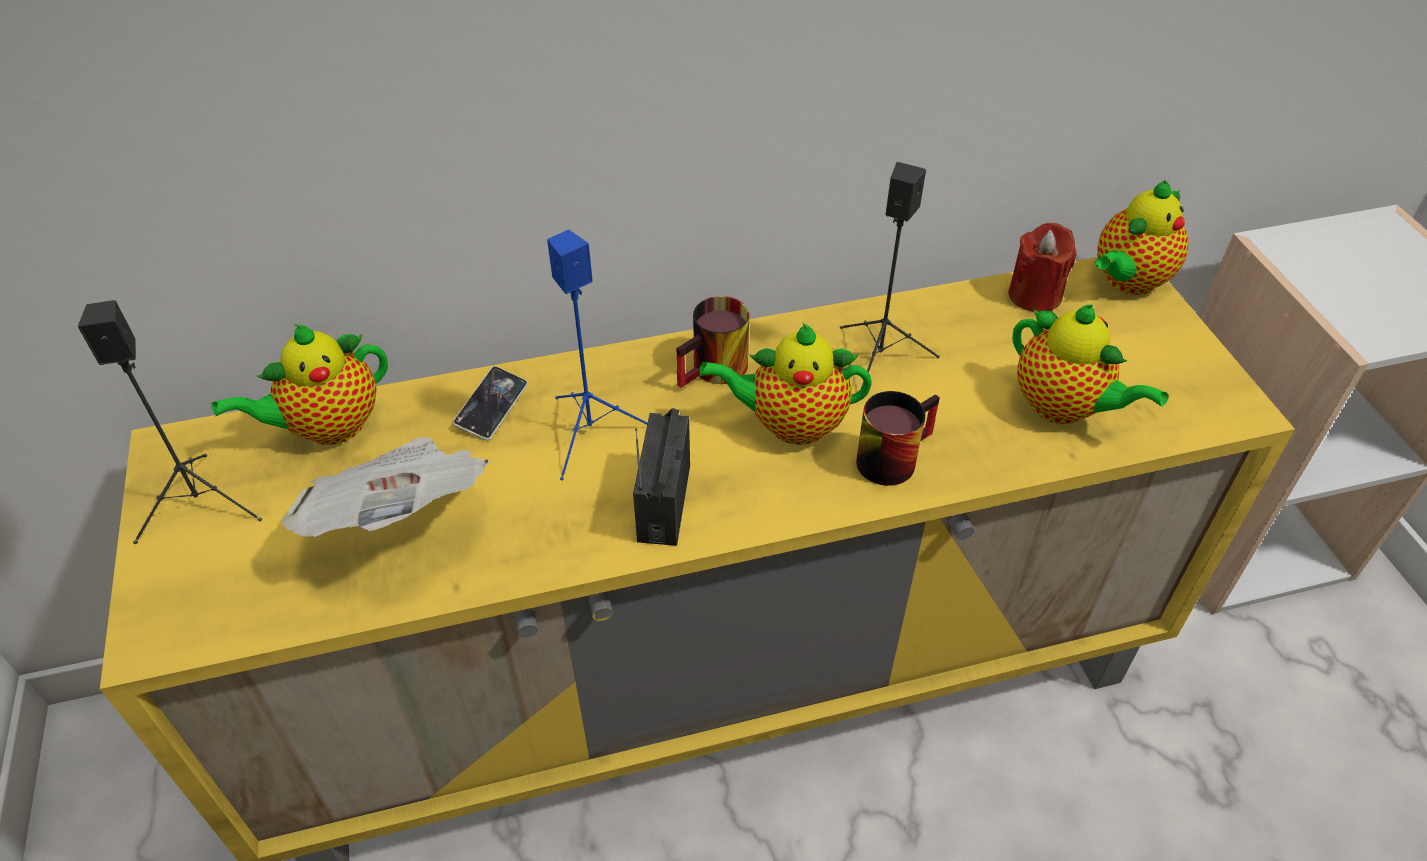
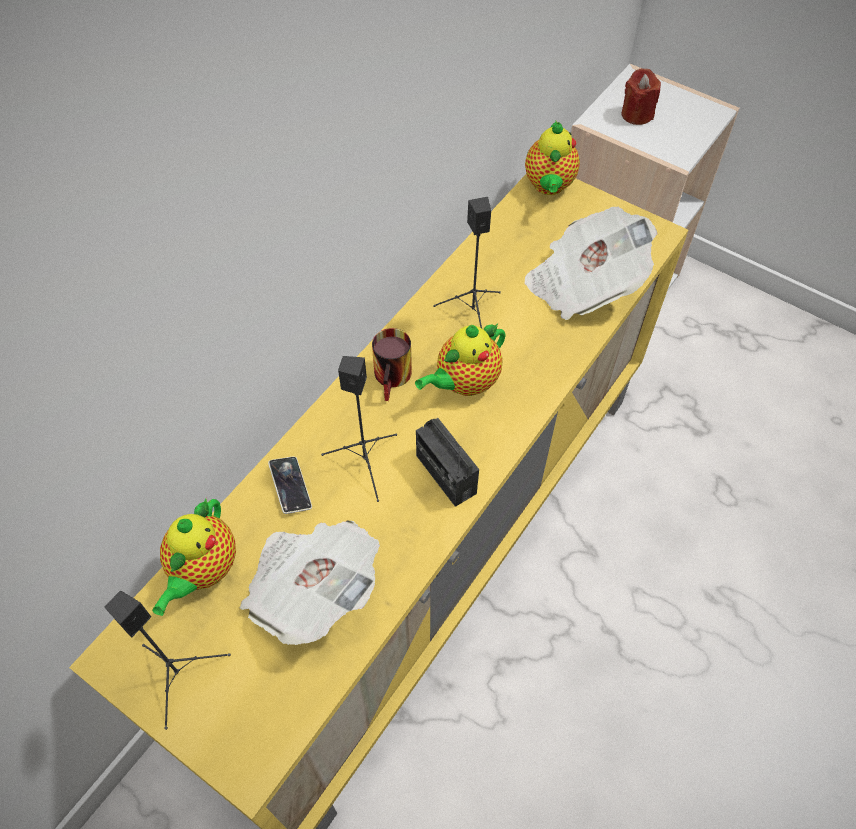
camera: 40 degrees left, 10 degrees up
blue speaker [547,230,648,480] -> black speaker [321,356,397,502]
mug [856,391,940,486] -> none
red candle [1009,223,1076,312] -> red candle moved to [621,68,661,125]
teapot [1012,305,1169,424] -> newspaper [525,207,657,320]

